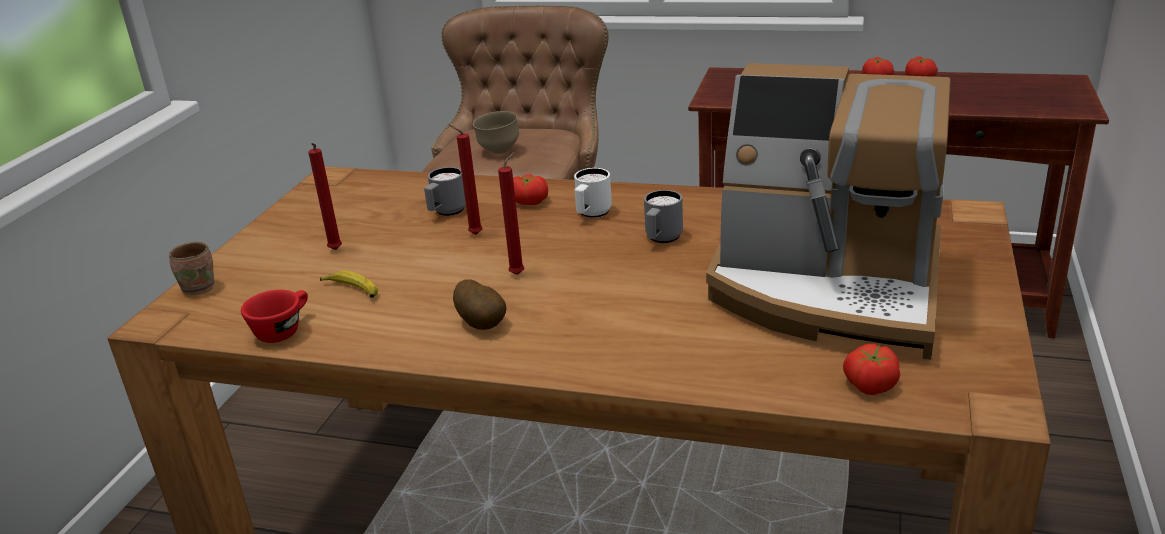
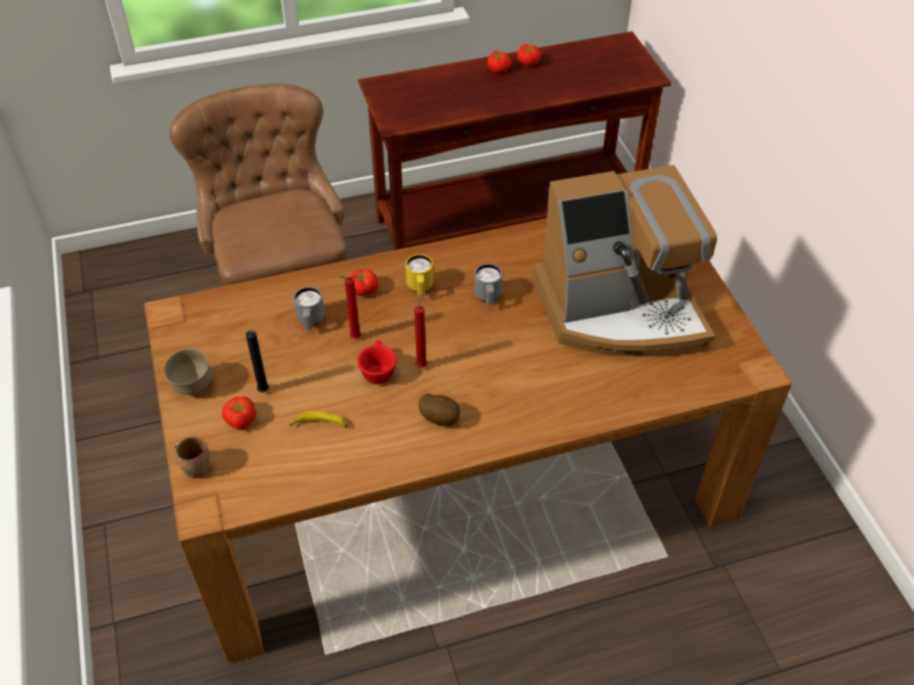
camera: 35 degrees left, 20 degrees up
red cup [241,290,308,343] -> red cup moved to [357,341,397,384]
red candle [308,143,342,250] -> black candle [246,330,269,392]
brown bowl [473,111,519,154] -> brown bowl moved to [164,349,212,395]
white mug [574,168,612,218] -> yellow mug [406,254,433,296]
tomato [843,344,900,395] -> tomato moved to [222,396,256,430]

